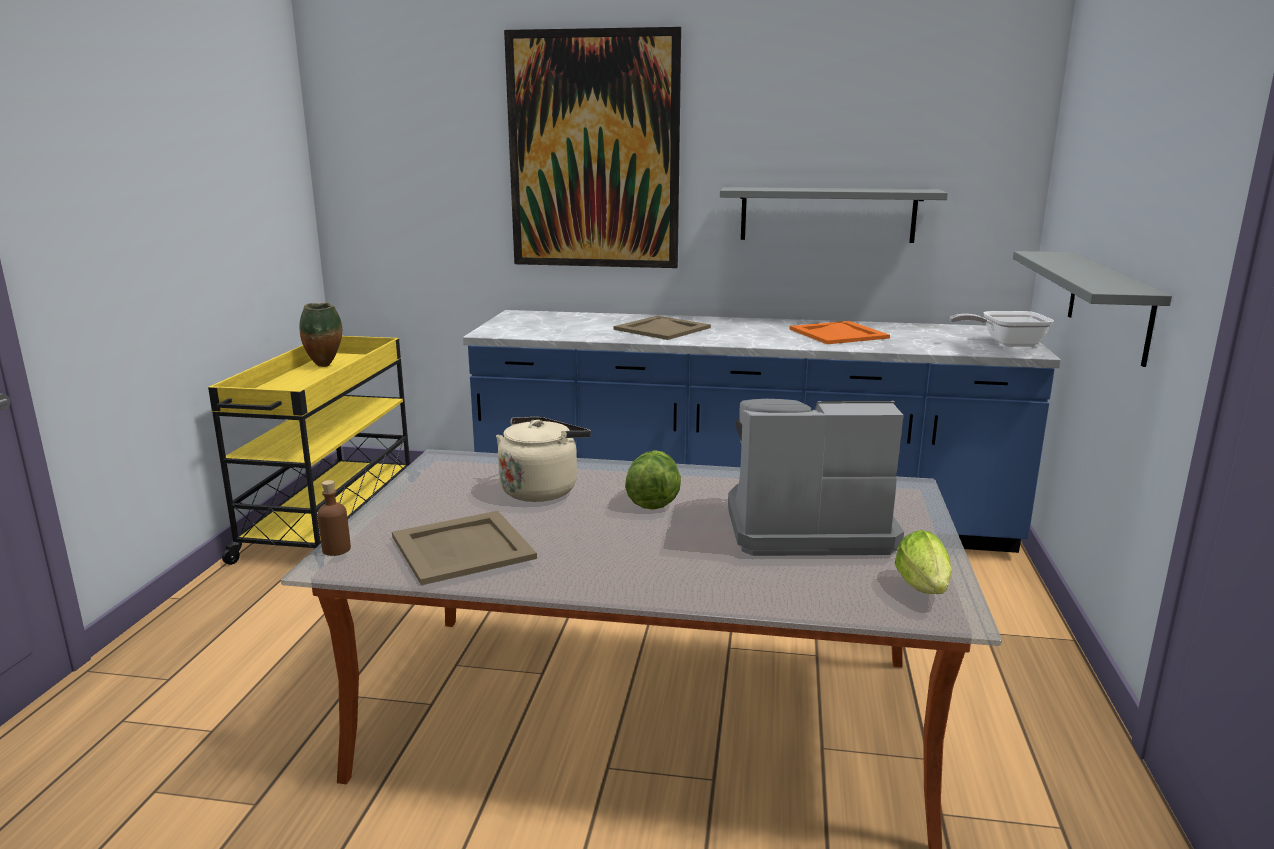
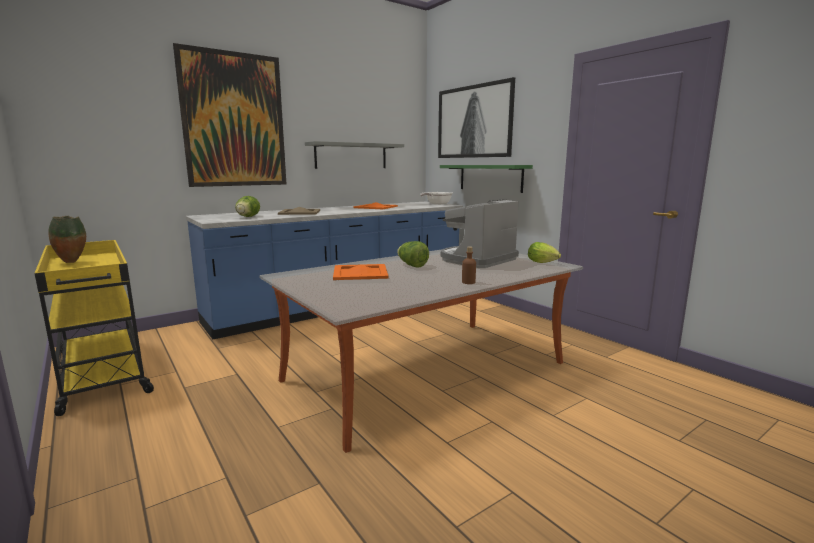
camera: 45 degrees left, 5 degrees down
brown bottle [317,480,351,556] -> brown bottle moved to [462,246,476,284]
beige tray [392,511,537,585] -> none
beige kettle [496,417,591,502] -> orange tray [333,264,389,280]
grey shelf [1013,251,1172,367] -> green shelf [440,165,533,193]
none -> lettuce [235,196,260,217]
none -> picture [438,77,515,158]

